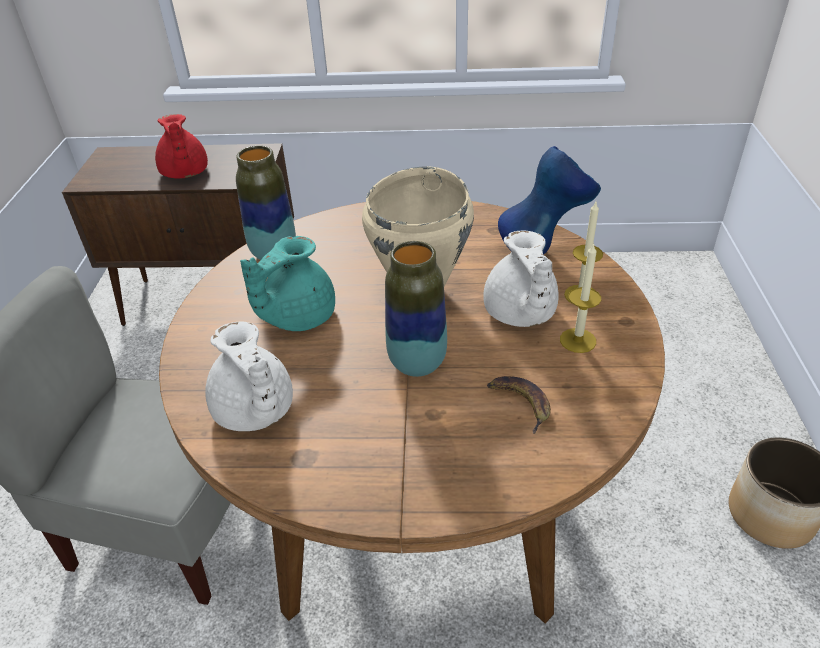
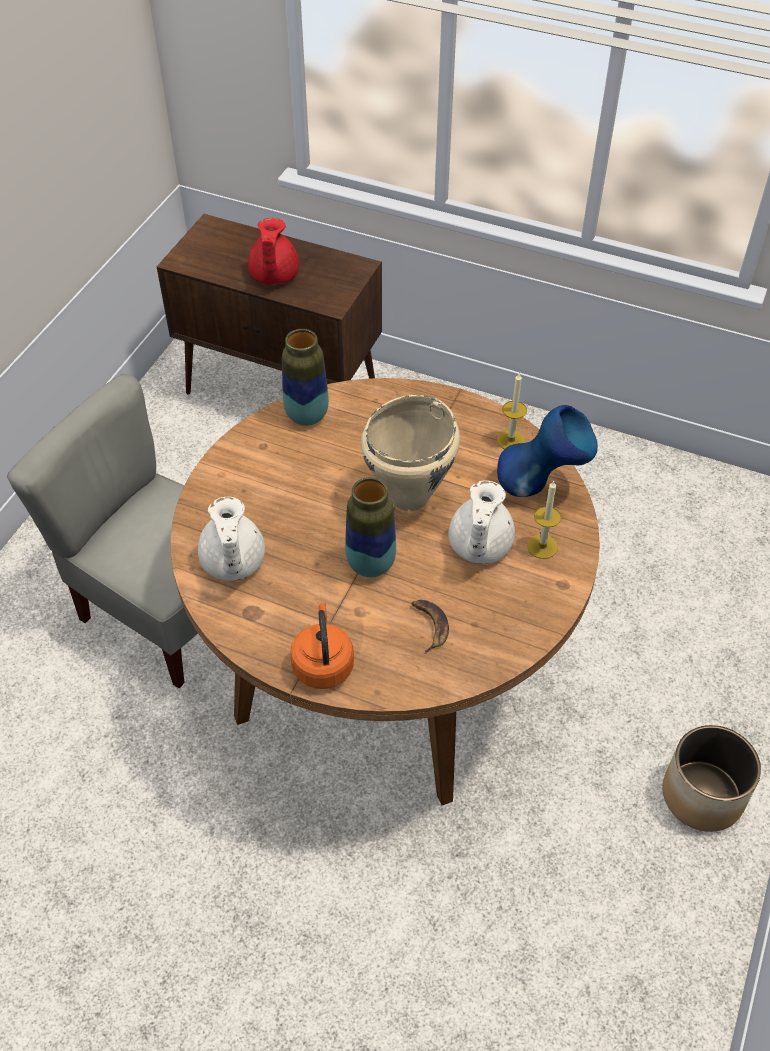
camera: 20 degrees right, 10 degrees up
turquoise teapot [240,236,335,331] -> none
candle [560,242,601,353] -> candle moved to [497,373,527,449]
none -> orange kettle [290,603,354,689]

